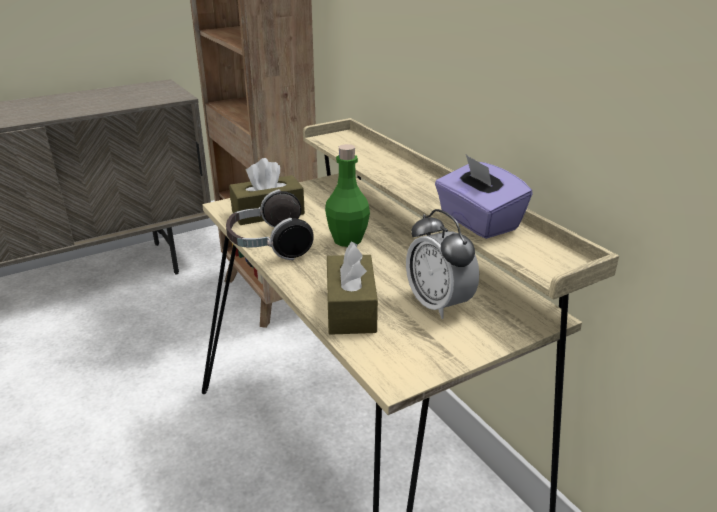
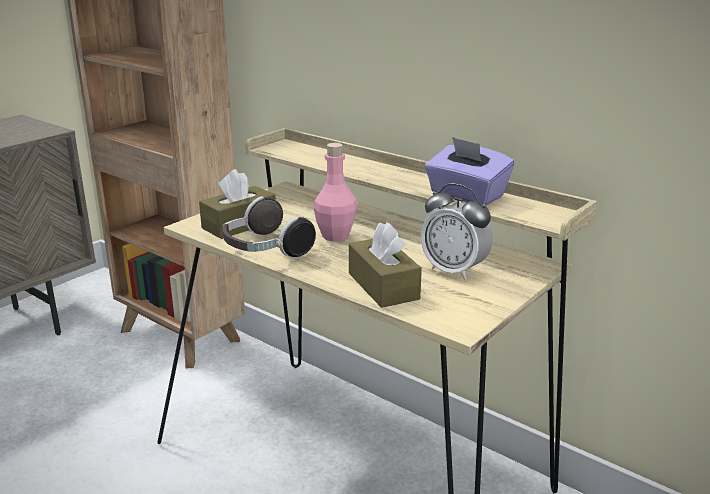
camera: 20 degrees left, 5 degrees down
green bottle [325,144,370,247] -> pink bottle [314,143,357,242]

